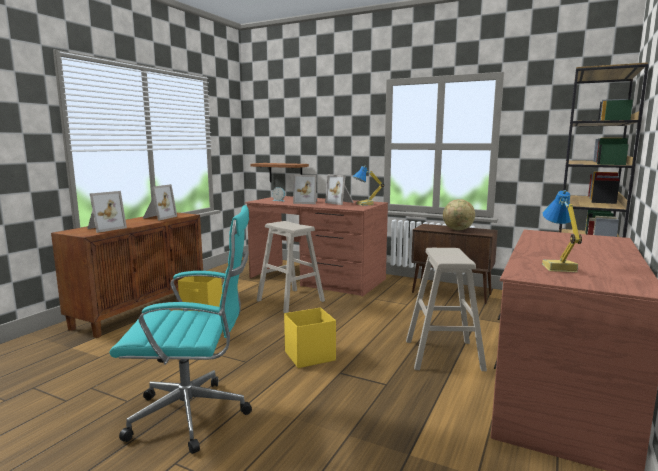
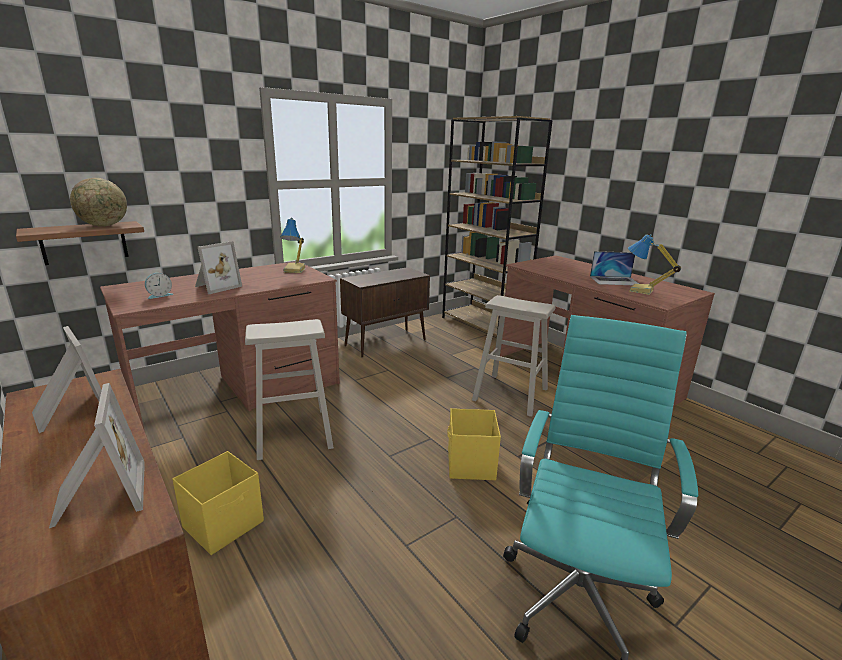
camera: 65 degrees left, 10 degrees up
picture frame [325,174,354,205] -> none
globe [443,199,475,230] -> globe moved to [70,178,127,227]
none -> laptop [590,251,639,285]

